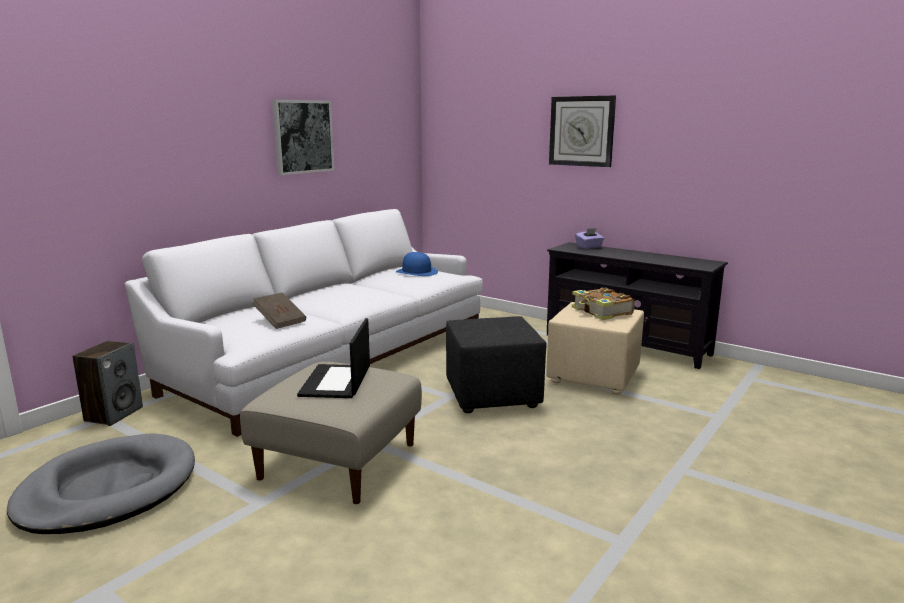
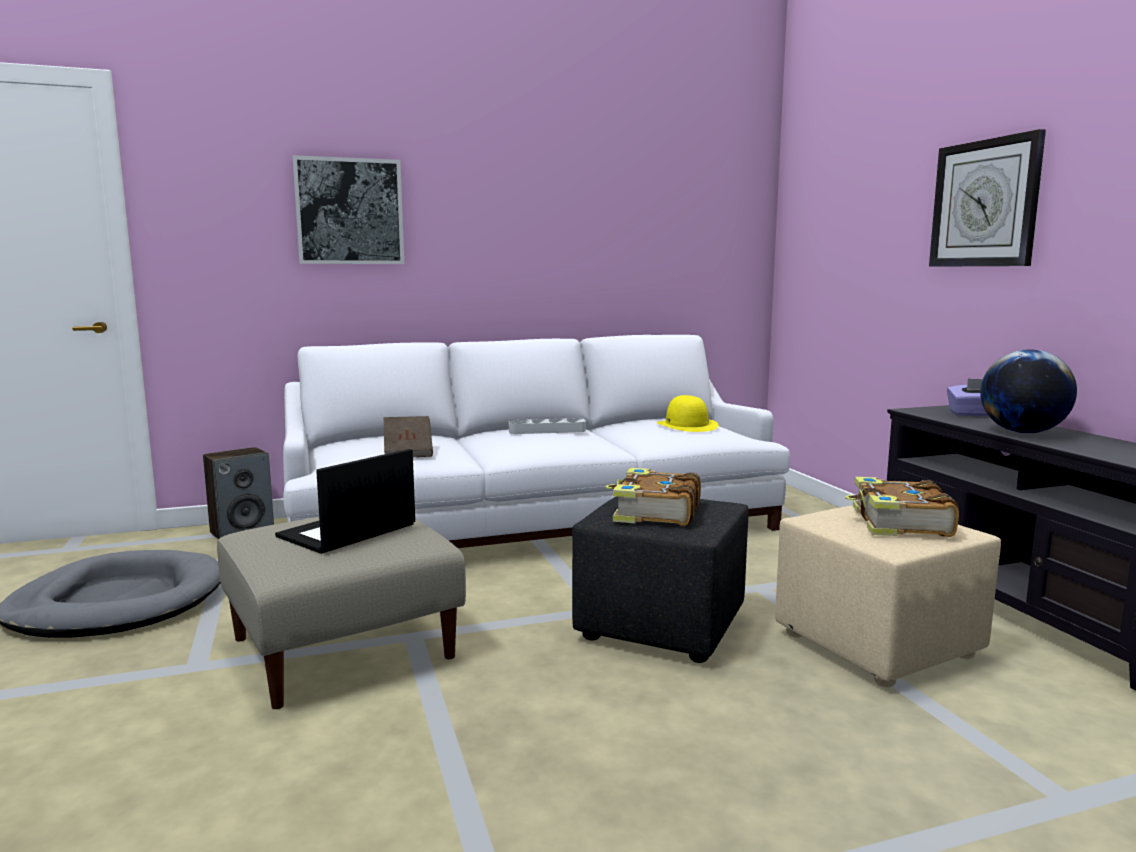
camera: 35 degrees right, 5 degrees down
picture [272,100,334,175] -> picture moved to [293,155,404,264]
blue hat [396,252,438,276] -> yellow hat [656,395,719,432]
none -> grey tray [509,418,586,434]
none -> book [606,468,701,526]
none -> globe [980,349,1077,434]

